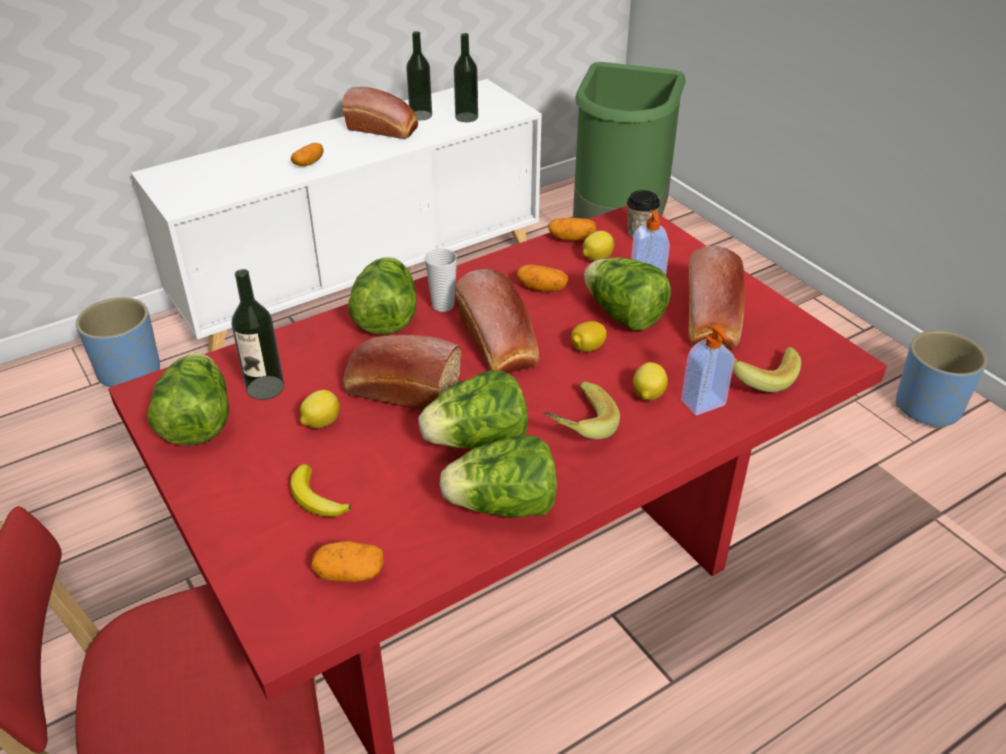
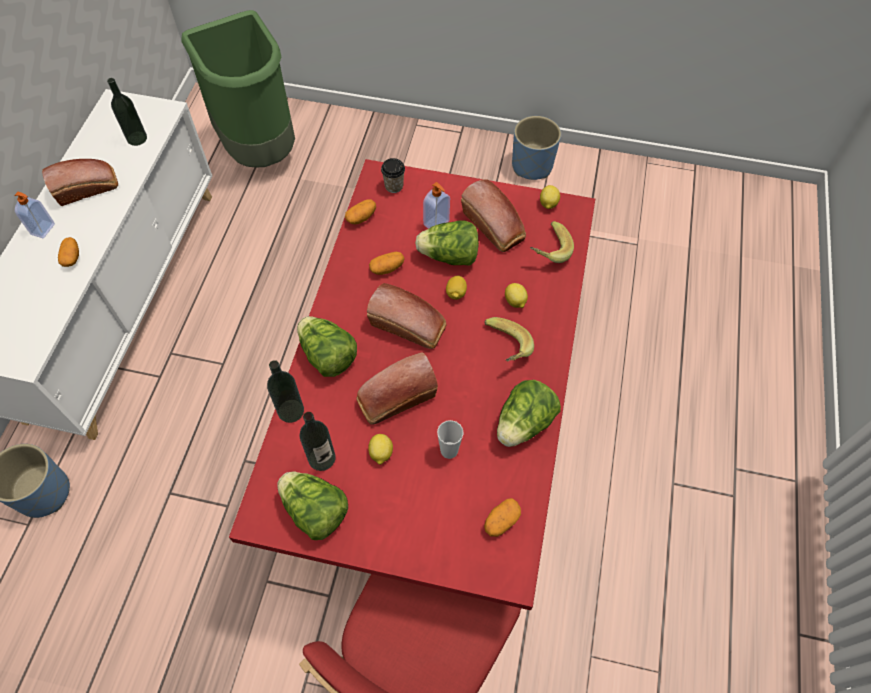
camera: 45 degrees left, 20 degrees up
banana [290,464,351,517] -> none
bottle [406,31,432,120] -> bottle moved to [267,360,304,423]
lettuce [418,370,528,449] -> none
cup [425,249,457,312] -> cup moved to [437,420,464,459]
lemon [583,231,615,261] -> lemon moved to [540,185,560,209]
soap dispenser [681,324,735,415] -> soap dispenser moved to [14,192,55,238]

